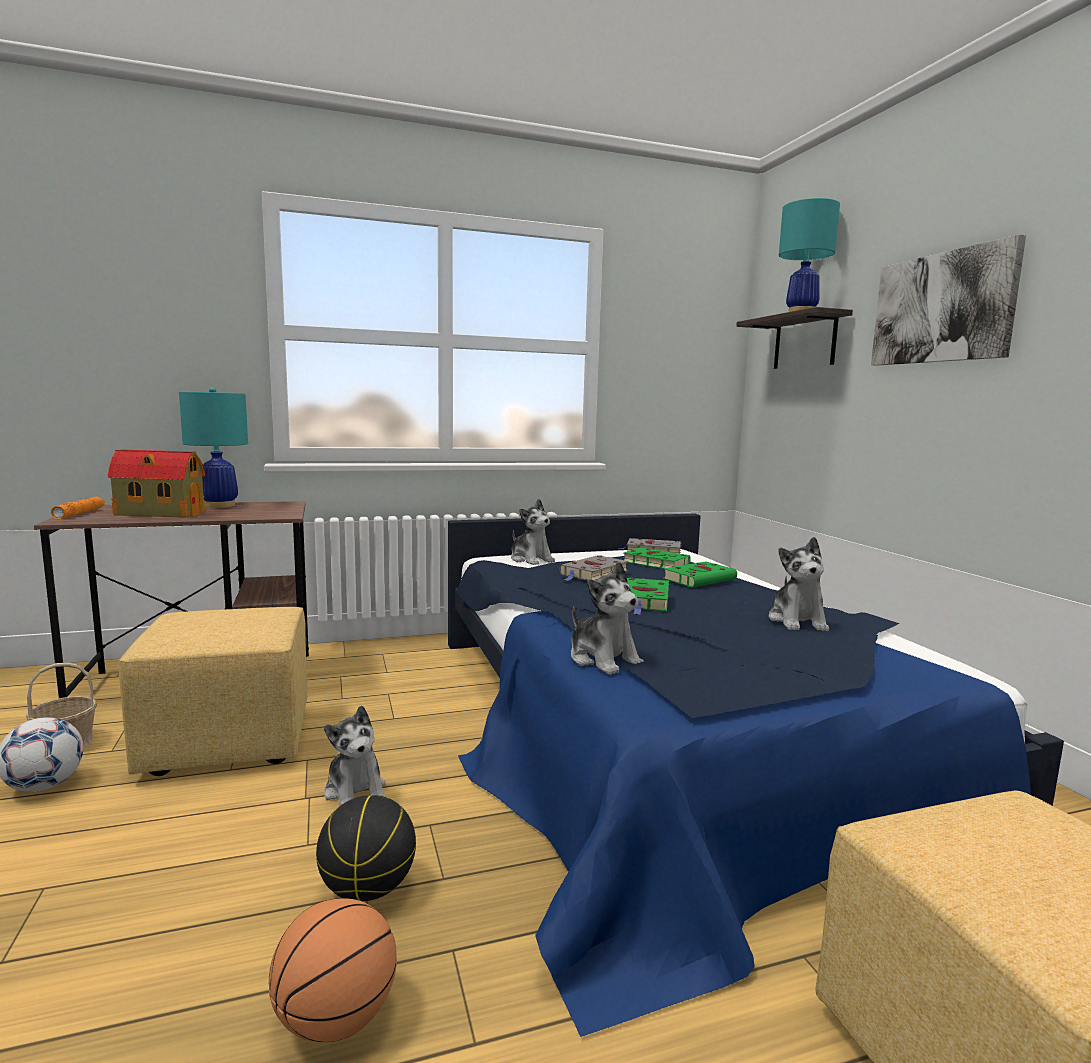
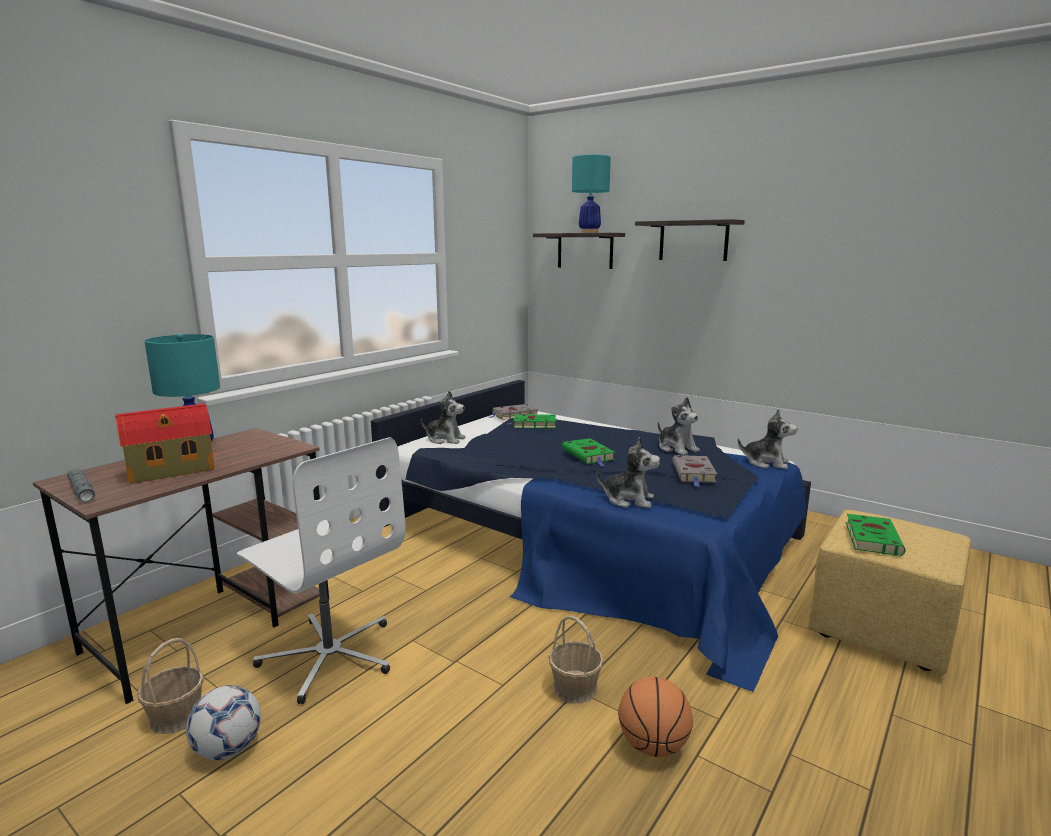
camera: 35 degrees left, 5 degrees up
orange flashlight [51,496,105,519] -> grey flashlight [67,468,95,503]
yellow ottoman [119,607,307,776] -> white office chair [237,437,406,704]
basketball [316,795,416,901] -> basket [549,615,604,703]
plush toy [324,705,386,806] -> plush toy moved to [738,409,798,469]
grey book [559,555,629,581] -> grey book moved to [672,455,717,487]
green book [663,561,737,587] -> green book moved to [846,514,906,556]
picture [871,235,1026,366] -> shelf [635,219,745,261]

